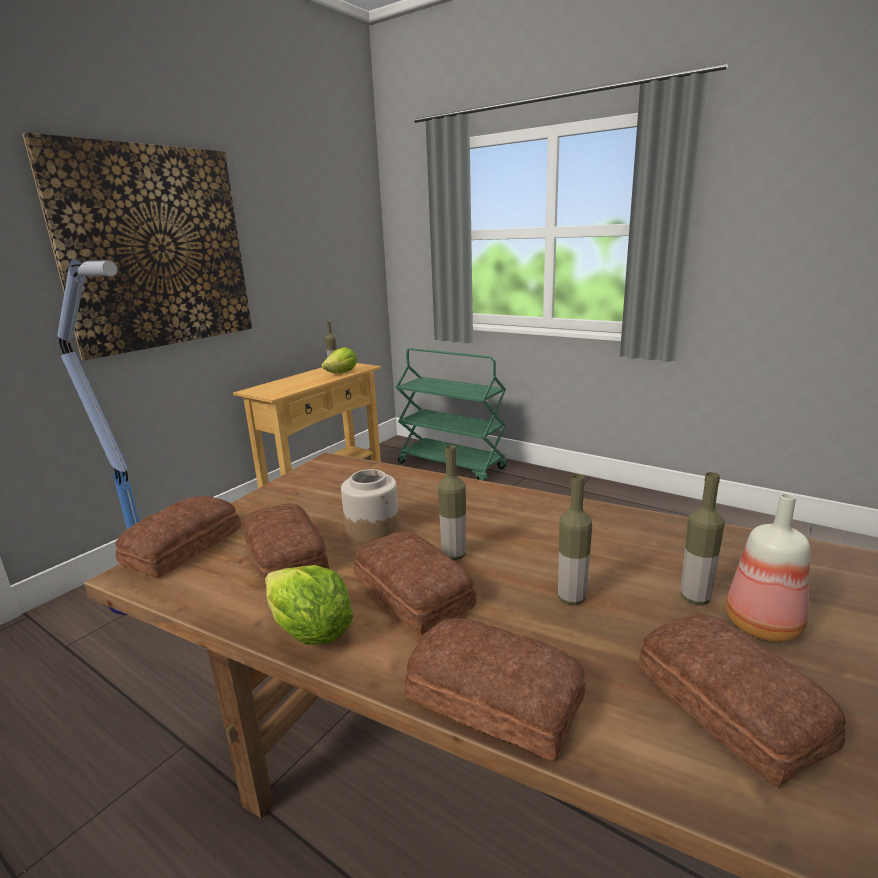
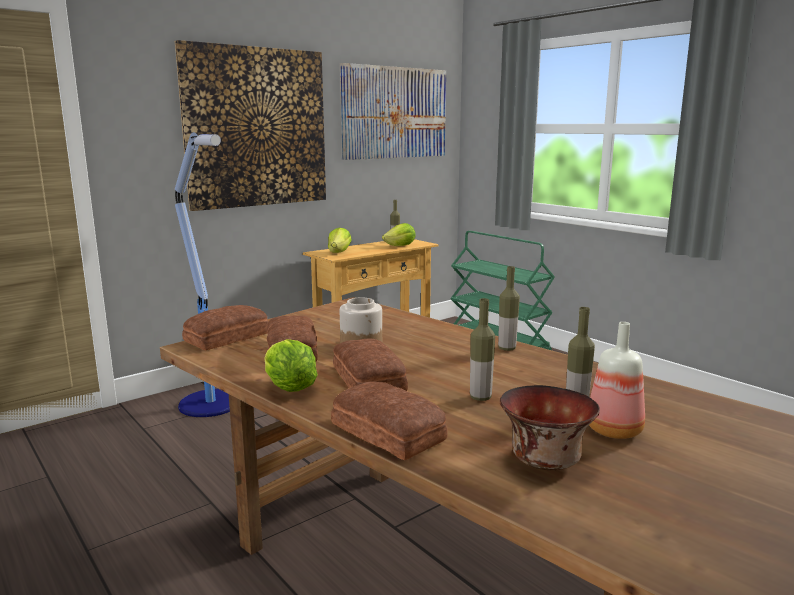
camera: 15 degrees right, 5 degrees down
bottle [438,445,466,560] -> bottle moved to [498,266,520,351]
bread [638,614,846,787] -> bowl [500,385,600,470]
none -> lettuce [328,228,352,253]
none -> picture [340,63,446,160]

